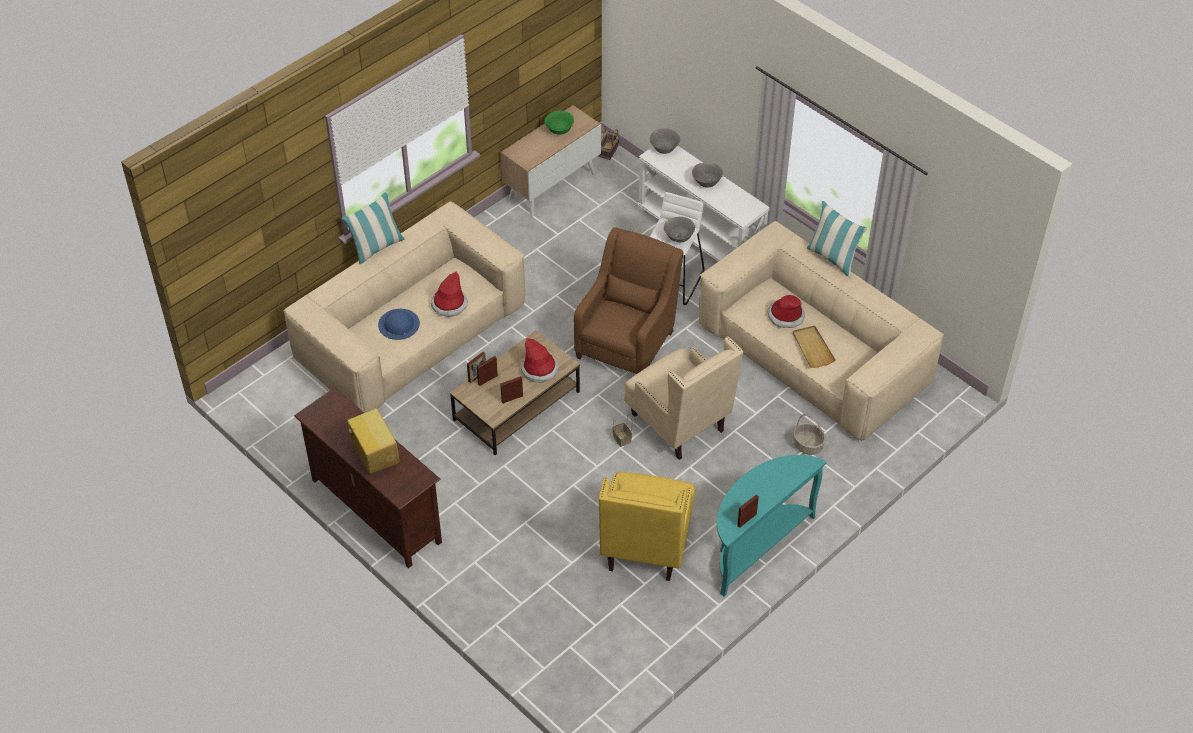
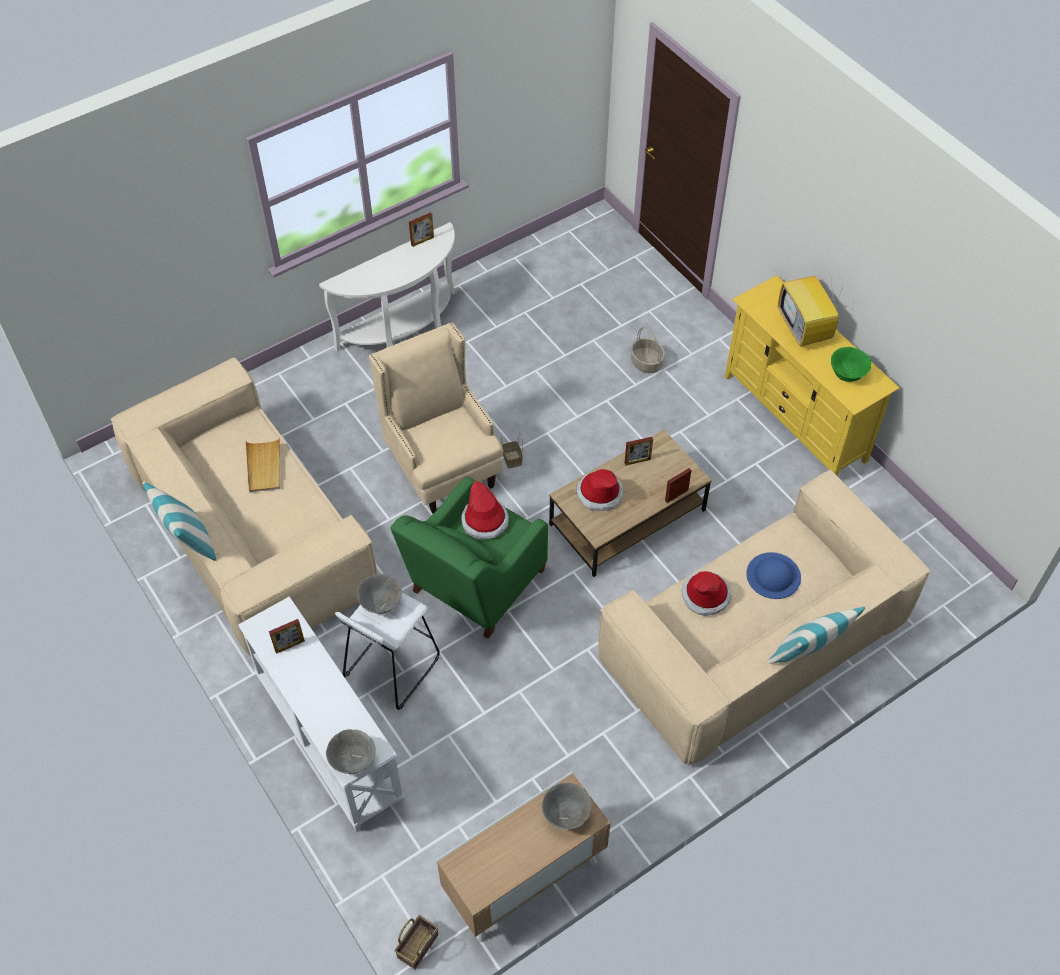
camera: 170 degrees left, 5 degrees up
brown tv stand [294,388,442,568] -> yellow tv stand [725,275,900,476]
picture frame [477,356,498,386] -> picture frame moved to [269,619,305,654]
green bowl [545,111,574,135] -> green bowl moved to [831,347,871,382]
brown armchair [574,227,683,374] -> green armchair [390,477,548,639]
yellow armchair [599,472,695,581] -> none
grey bowl [692,162,723,188] -> grey bowl moved to [542,783,592,830]
turquoise console table [717,455,826,597] -> white console table [319,222,455,351]
hat [768,295,805,328] -> hat moved to [461,480,509,540]
basket [793,414,826,455] -> basket moved to [631,327,665,373]

